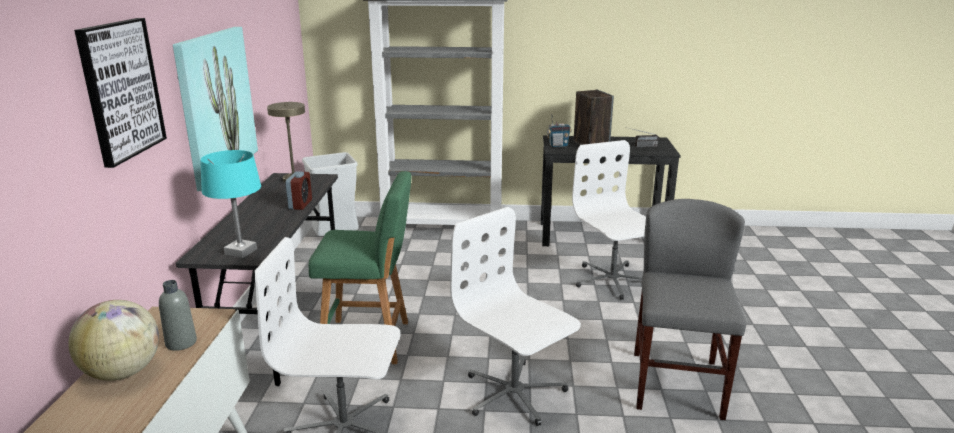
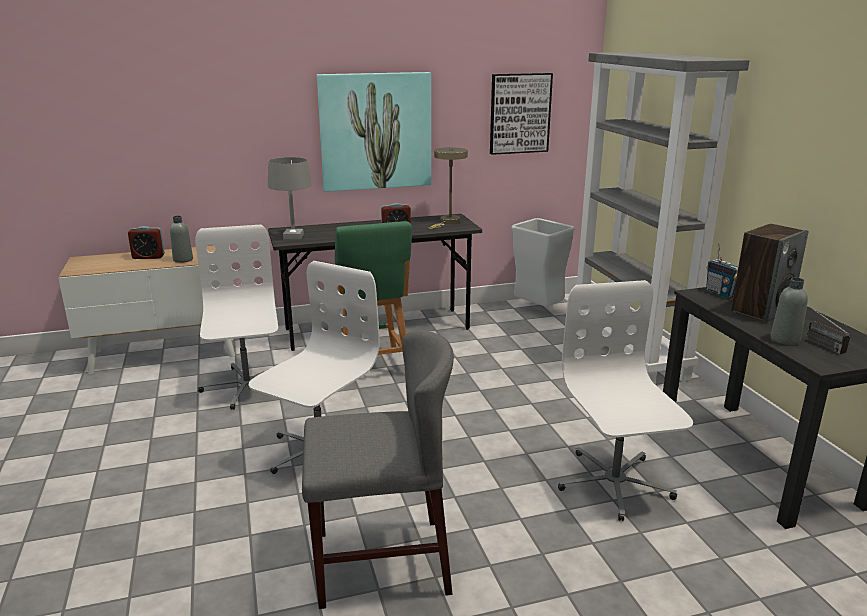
camera: 70 degrees right, 0 degrees up
globe [68,300,159,381] -> alarm clock [128,226,165,259]
picture [74,18,167,168] -> picture moved to [490,73,553,155]
turquoise table lamp [200,150,261,258] -> grey table lamp [268,157,312,240]
white office chair [572,140,646,300] -> white office chair turned 60 degrees counterclockwise [558,280,693,521]
none -> grey bottle [771,278,808,345]

